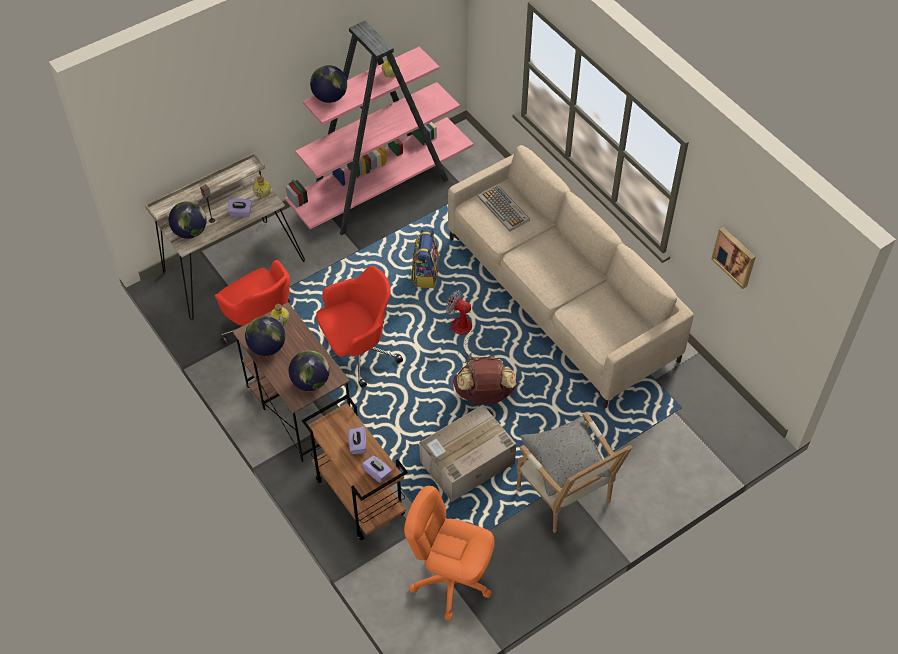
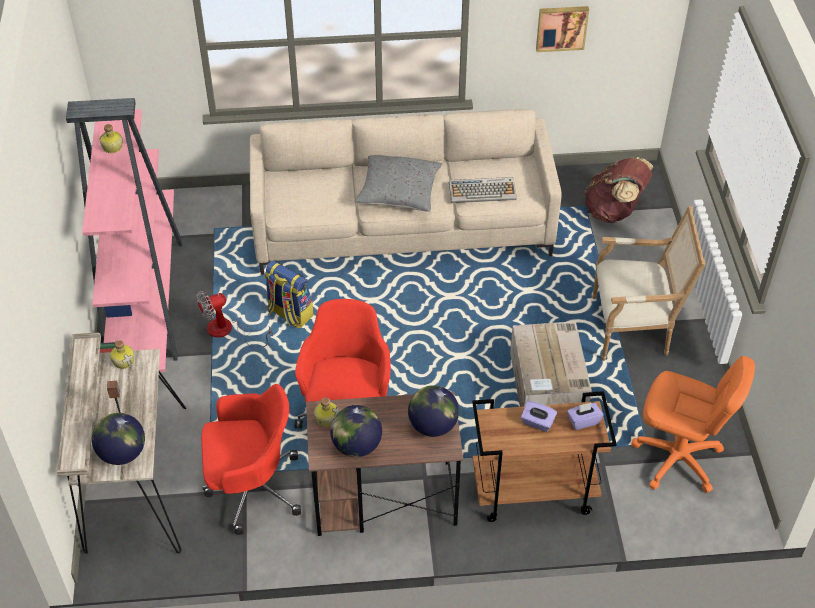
camera: 60 degrees left, 5 degrees down
purple tissue box [227,198,252,217] -> none
globe [310,65,347,103] -> none
orange office chair [404,486,495,620] -> orange office chair turned 120 degrees counterclockwise [631,356,755,493]
fan [446,290,476,363] -> fan moved to [196,291,273,347]
brown backpack [453,356,517,404] -> brown backpack moved to [584,157,653,223]
keyboard [477,184,530,232] -> keyboard moved to [449,177,517,203]
grey pillow [521,416,612,496] -> grey pillow moved to [355,155,442,212]

